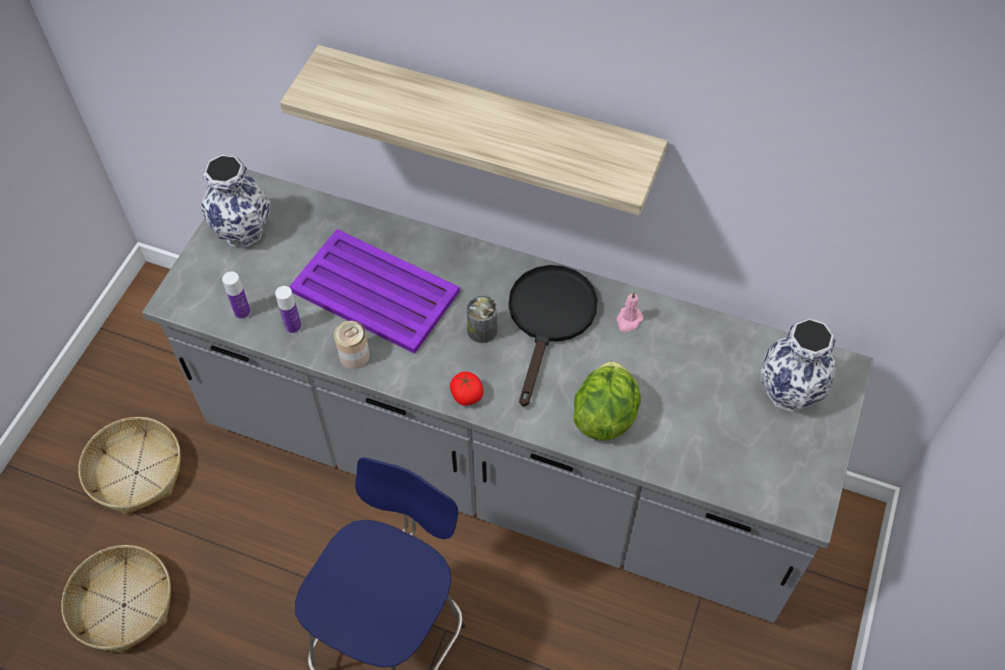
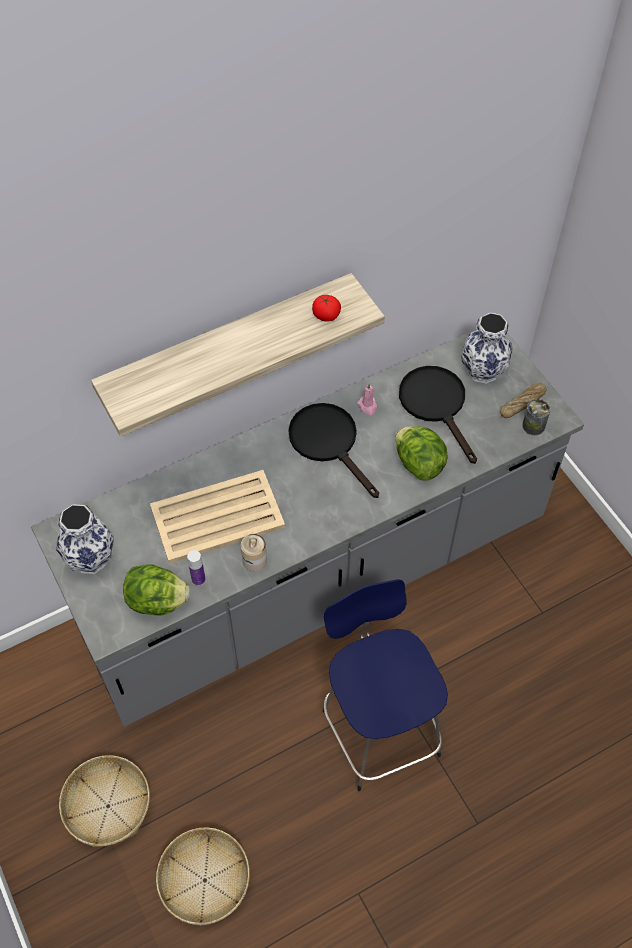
camera: 50 degrees left, 0 degrees up
bottle [222,271,251,320] -> lettuce [123,565,190,616]
purple tray [289,229,460,354] -> beige tray [150,470,285,564]
tomato [450,372,483,406] -> tomato moved to [312,295,341,322]
can [466,295,497,343] -> can moved to [522,399,551,435]
none -> black frying pan [399,366,477,464]
none -> bread [500,383,547,418]

